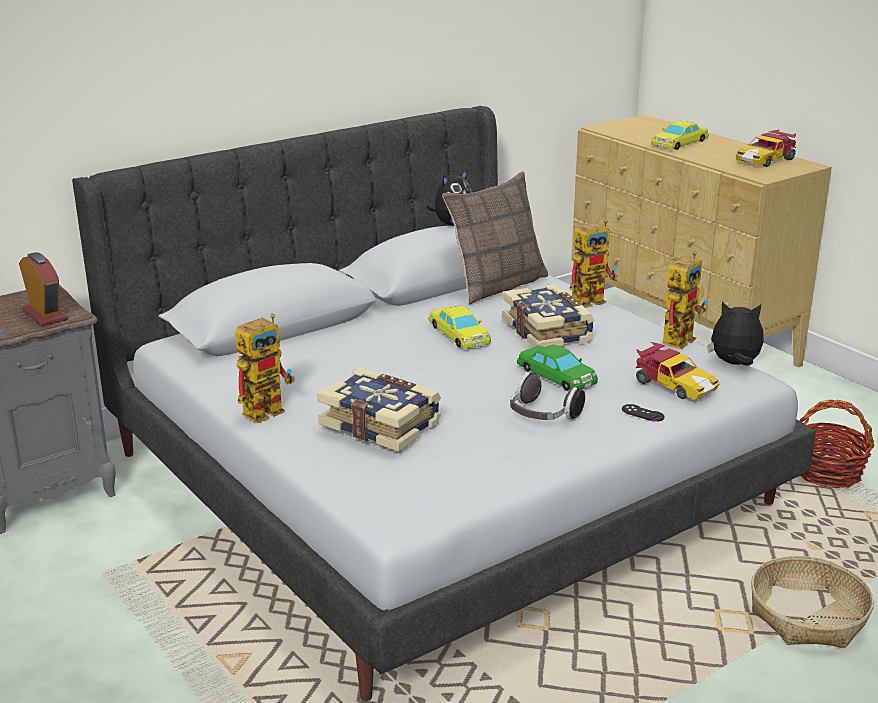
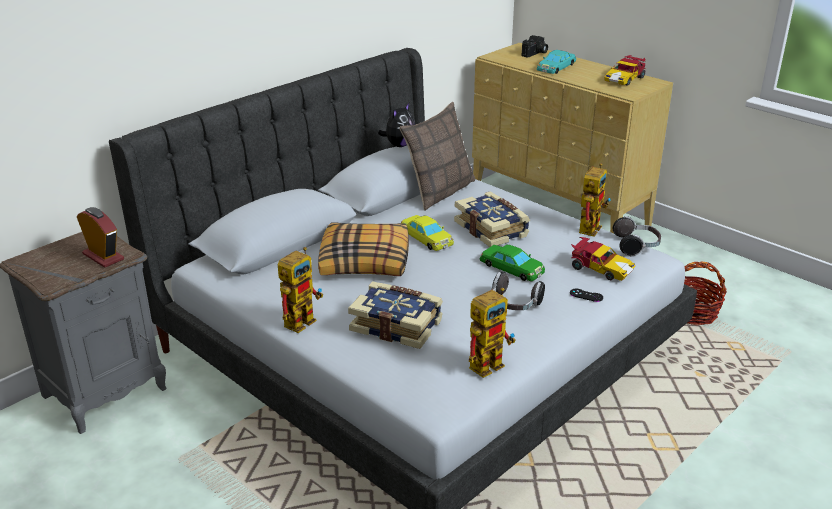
camera: 10 degrees left, 5 degrees up
toy robot [570,220,618,308] -> toy robot moved to [469,288,516,378]
yellow toy car [651,121,709,150] -> turquoise toy car [537,50,576,74]
plush toy [707,302,764,366] -> headphones [613,216,661,257]
basket [751,556,874,648] -> none
none -> pillow [318,223,409,276]
none -> camera [522,35,548,57]

